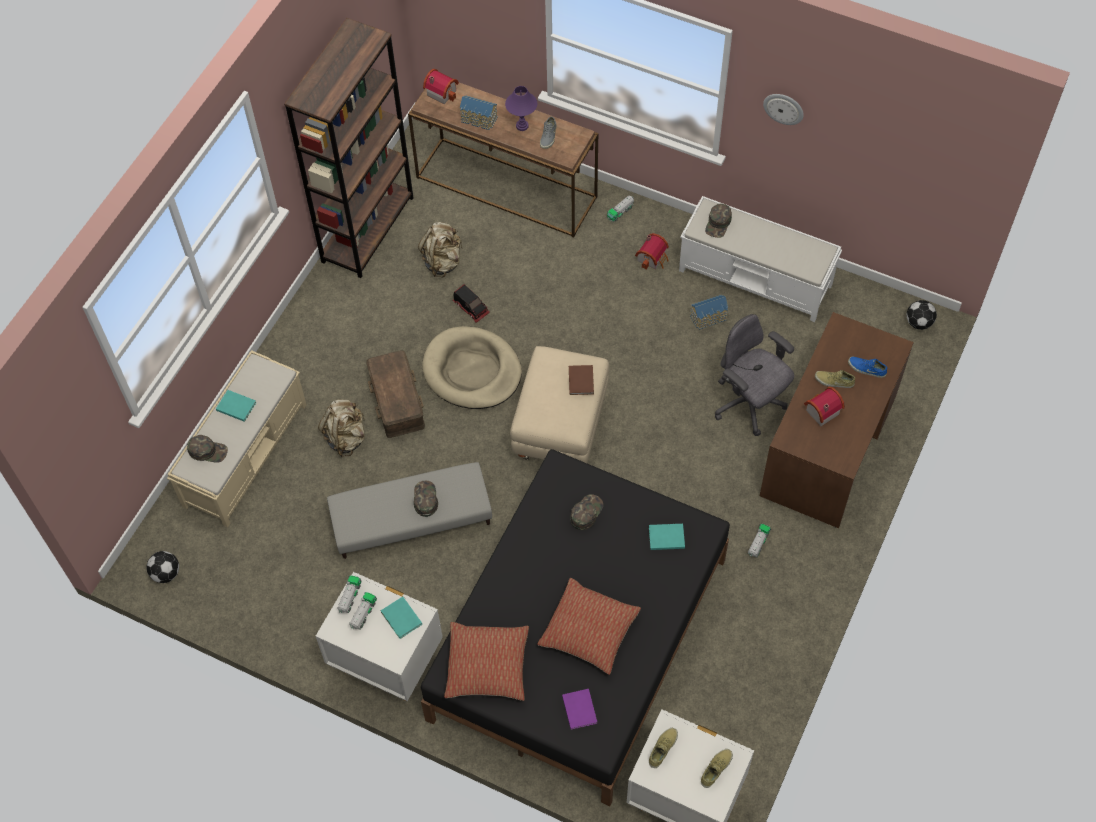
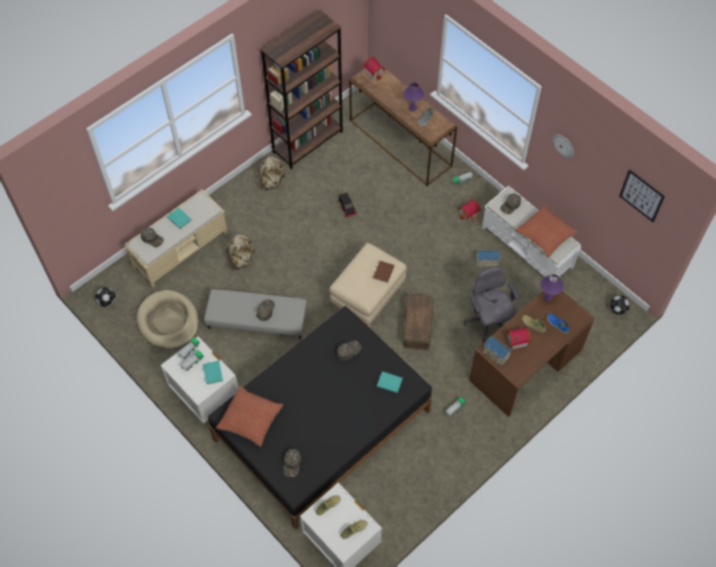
camera: 20 degrees right, 0 degrees up
brown storage box [366,350,425,438] -> brown storage box moved to [402,294,434,350]
beige backpack [418,222,462,277] -> beige backpack moved to [258,156,285,191]
beige dog bed [422,326,522,409] -> beige dog bed moved to [137,290,199,349]
toy house [460,96,498,130] -> toy house moved to [483,336,511,365]
pillow [537,578,641,675] -> pillow moved to [515,205,578,257]
purple book [562,689,597,730] -> green cap [283,449,301,477]
none -> purple table lamp [541,274,563,301]
none -> picture [619,169,665,222]

